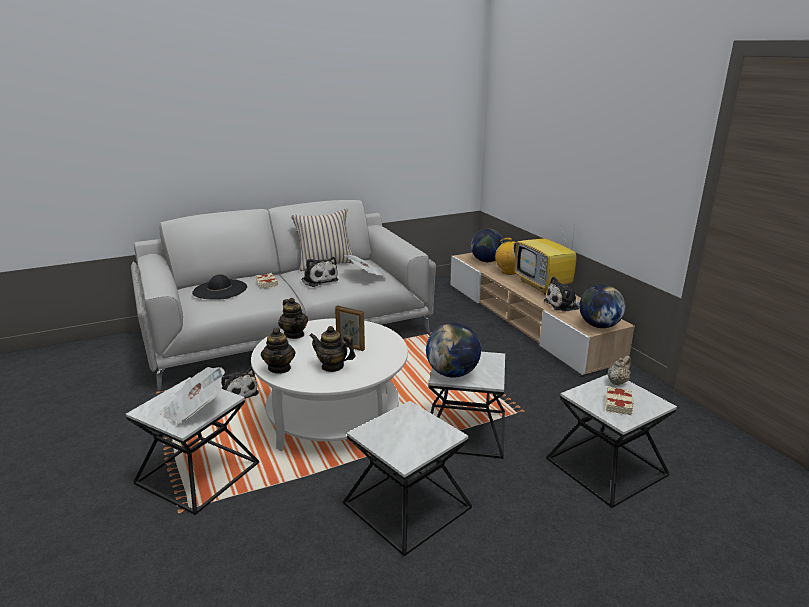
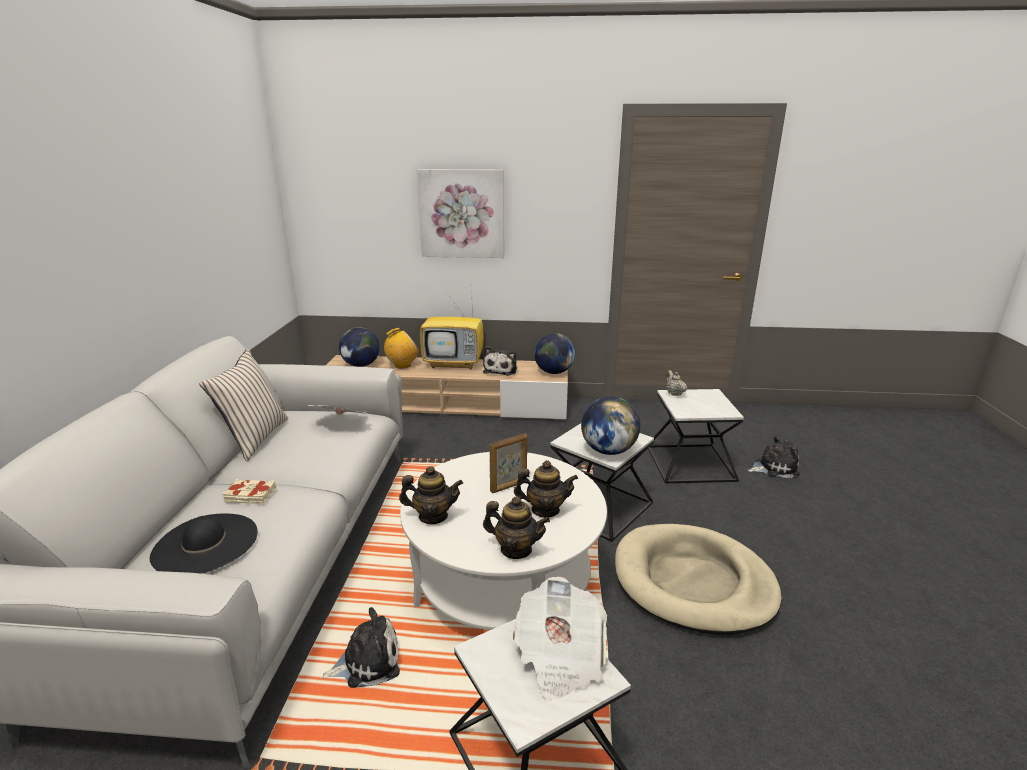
camera: 60 degrees left, 0 degrees up
plush toy [301,257,338,287] -> plush toy moved to [748,435,800,478]
teapot [309,326,356,372] -> teapot turned 135 degrees counterclockwise [514,460,578,518]
side table [343,401,472,556] -> beige dog bed [615,524,781,635]
beige book [606,386,634,415] -> none
none -> picture [417,169,504,258]

